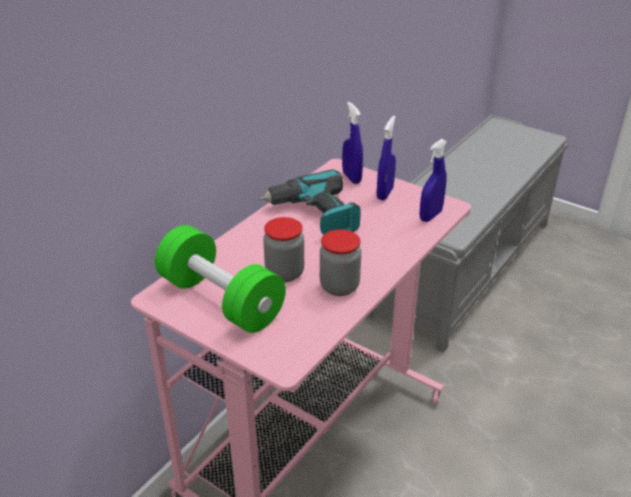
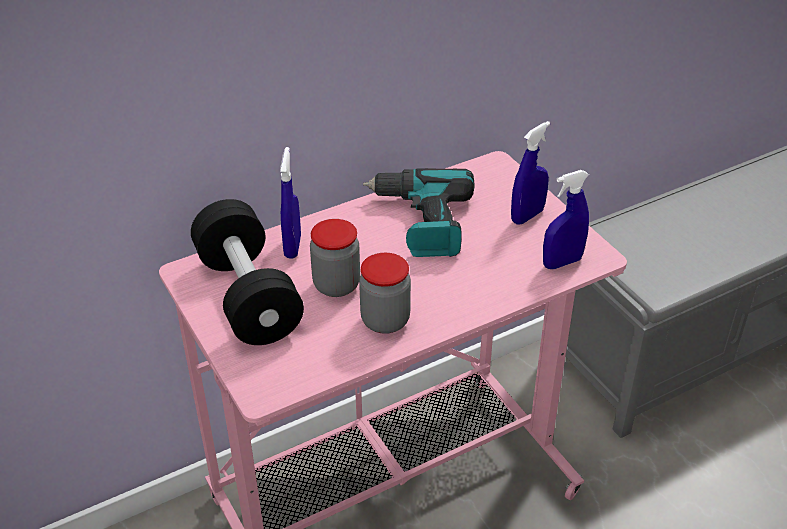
camera: 25 degrees right, 5 degrees up
green dumbbell [155,225,286,333] -> black dumbbell [191,199,304,345]
blue spray bottle [342,102,363,184] -> blue spray bottle moved to [280,147,301,259]

